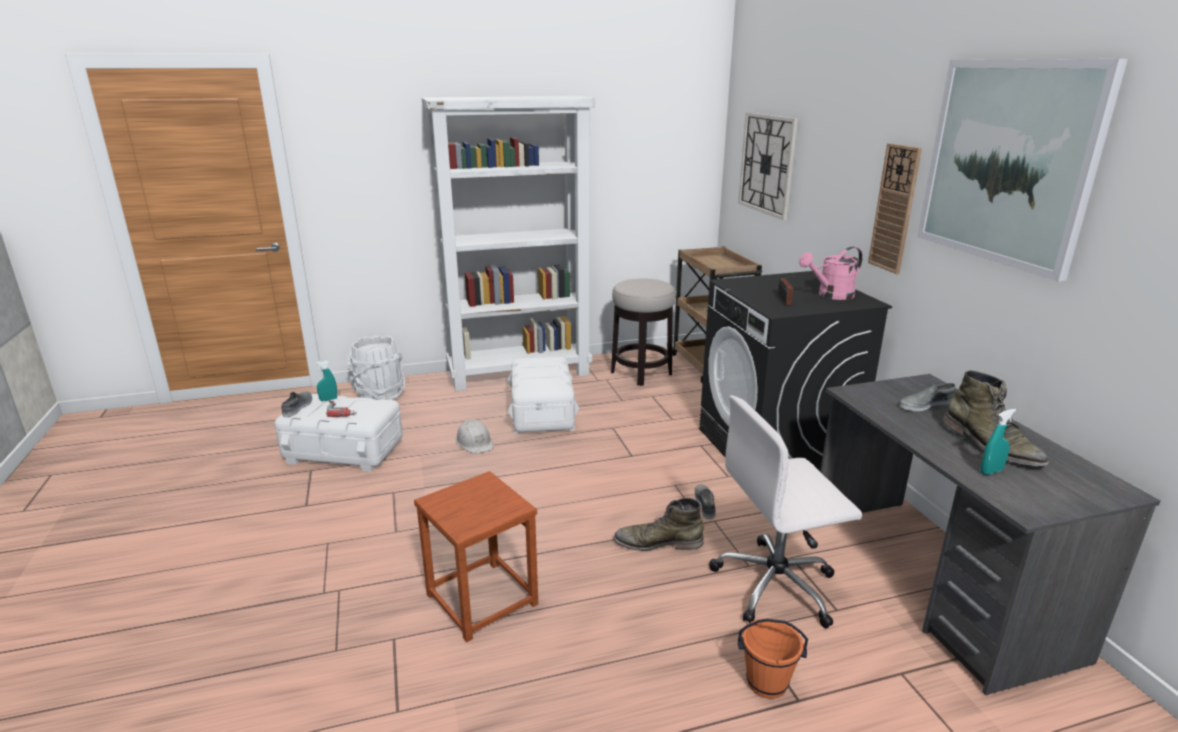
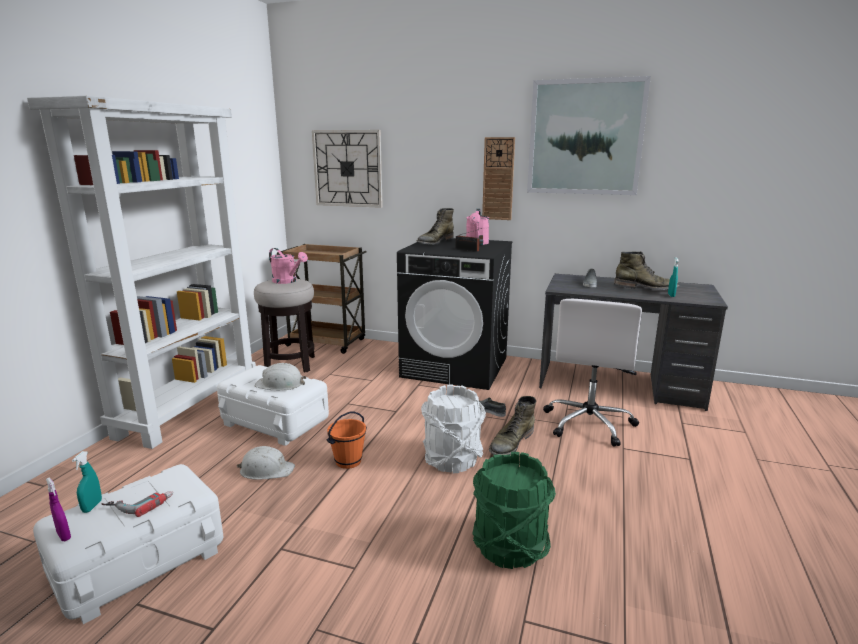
camera: 55 degrees left, 5 degrees down
grey shoe [281,392,312,417] -> purple spray bottle [46,477,71,541]
white bucket [347,336,405,400] -> white bucket moved to [421,384,486,473]
brown stool [414,471,538,642] -> green bucket [472,452,556,569]
orange bucket [738,618,808,699] -> orange bucket moved to [326,411,367,469]
none -> white hard hat [255,363,306,390]
none -> pink watering can [269,248,308,284]
none -> green boot [416,208,454,245]

